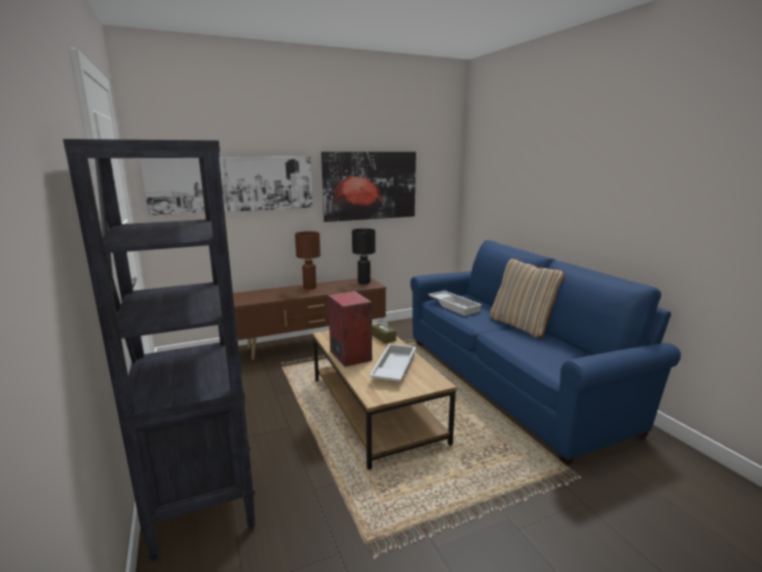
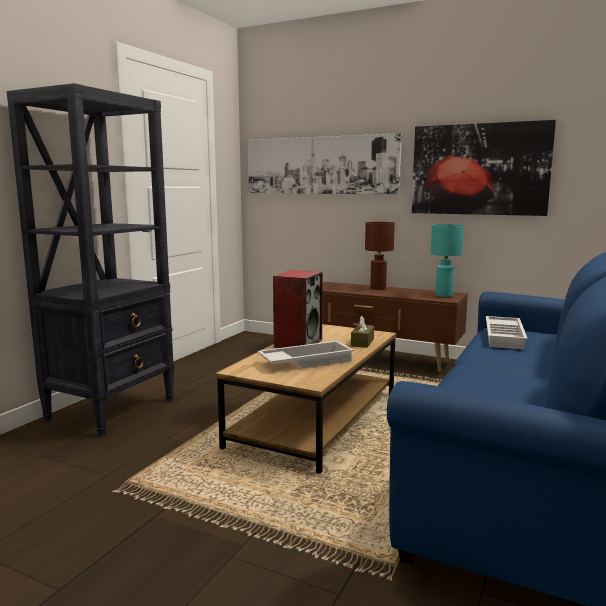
camera: 50 degrees right, 5 degrees down
black table lamp [352,228,375,284] -> turquoise table lamp [431,224,464,297]
beige pillow [490,258,565,338] -> none

